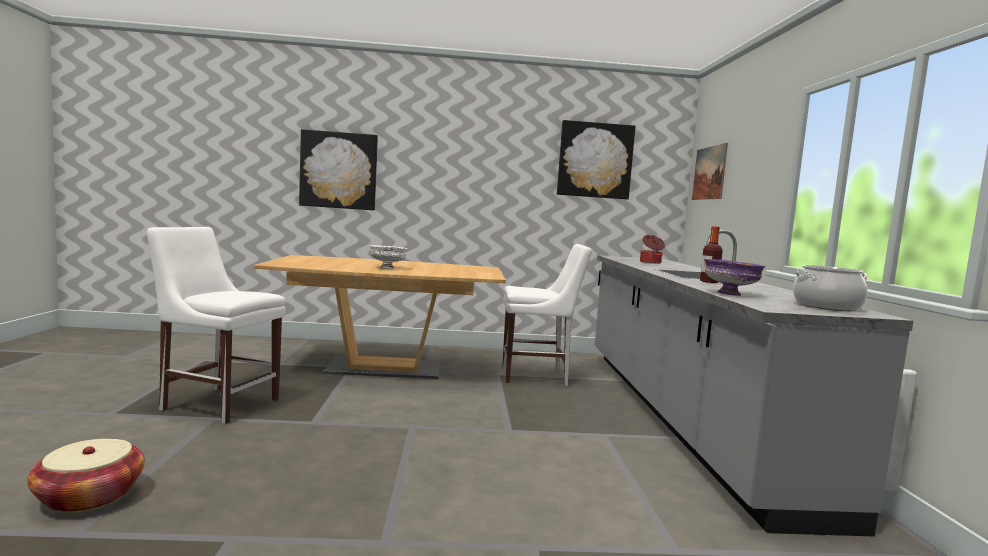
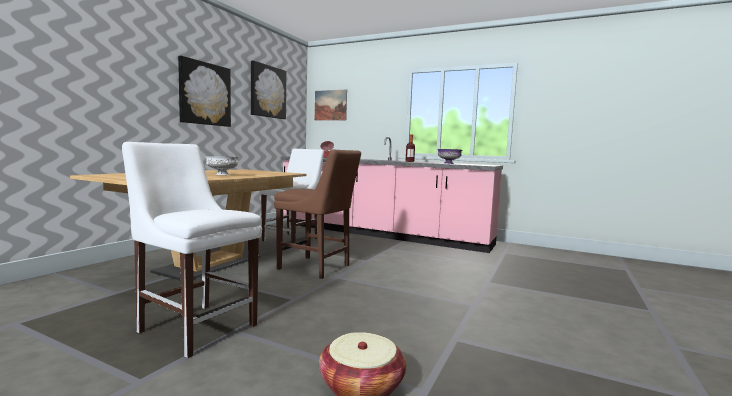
camera: 60 degrees left, 0 degrees up
white chair [147,227,286,424] -> white chair turned 75 degrees clockwise [122,142,262,358]
picture [299,129,378,210] -> picture moved to [178,56,231,127]
grey counter [595,230,913,537] -> pink counter [280,137,503,253]
cooking pot [793,265,868,311] -> none
none -> brown chair [274,149,361,279]

